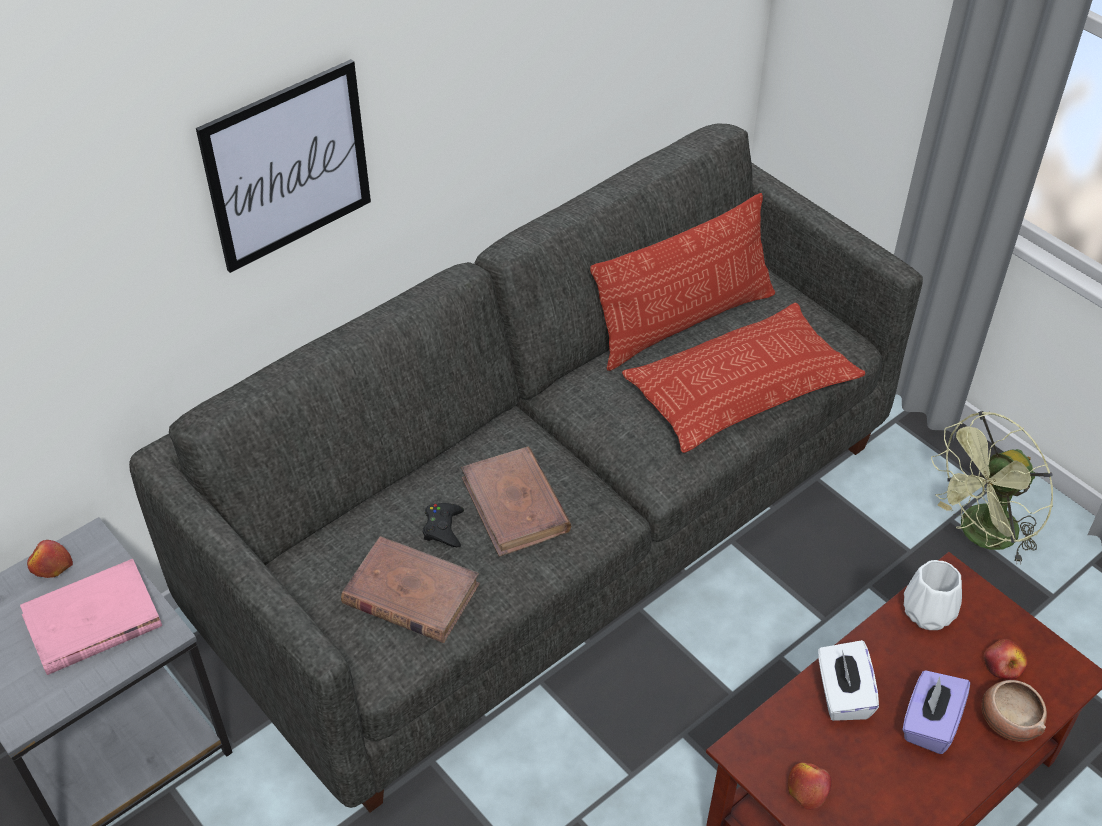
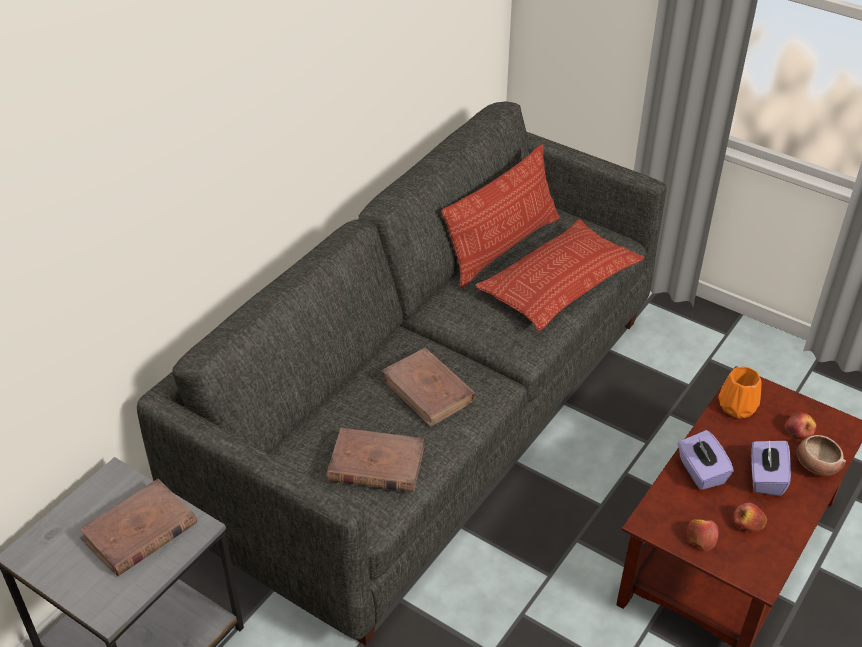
camera: 15 degrees left, 5 degrees down
pink book [20,559,162,675] -> brown book [80,479,197,576]
apple [27,540,73,578] -> apple moved to [733,502,767,531]
picture [196,59,371,273] -> none
black game controller [423,503,464,547] -> none
white tissue box [818,640,879,721] -> purple tissue box [678,430,734,490]
white vase [904,560,962,630] -> orange vase [718,366,761,419]
green fan [931,411,1053,565] -> none

